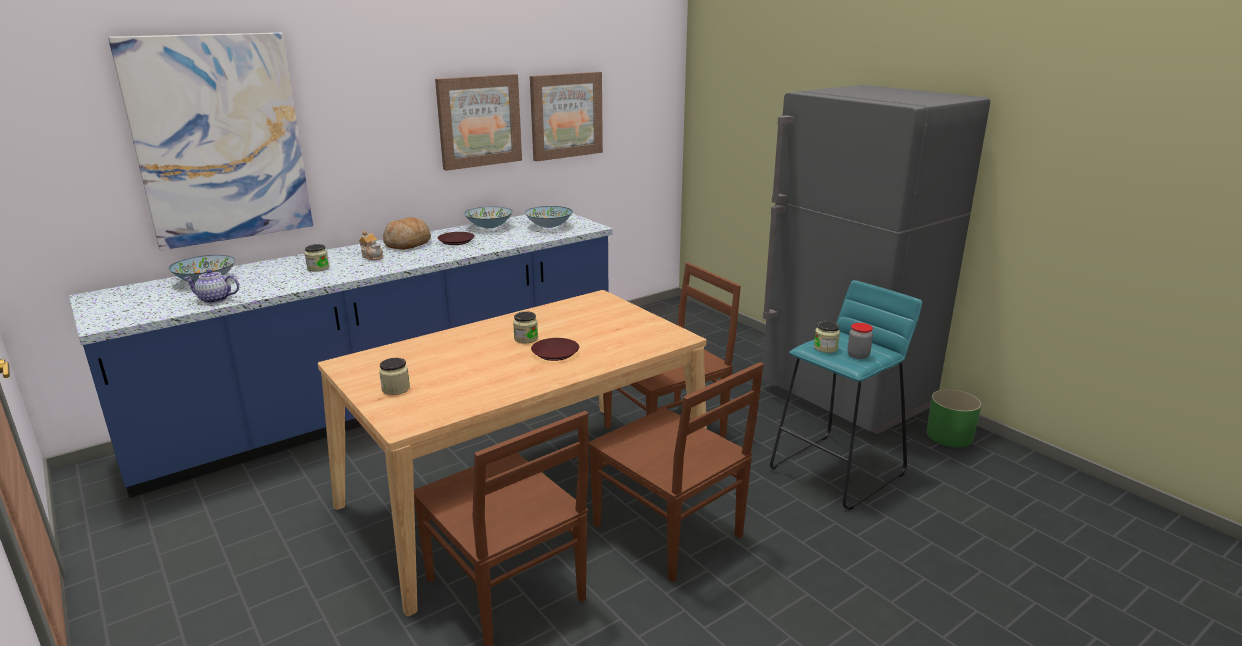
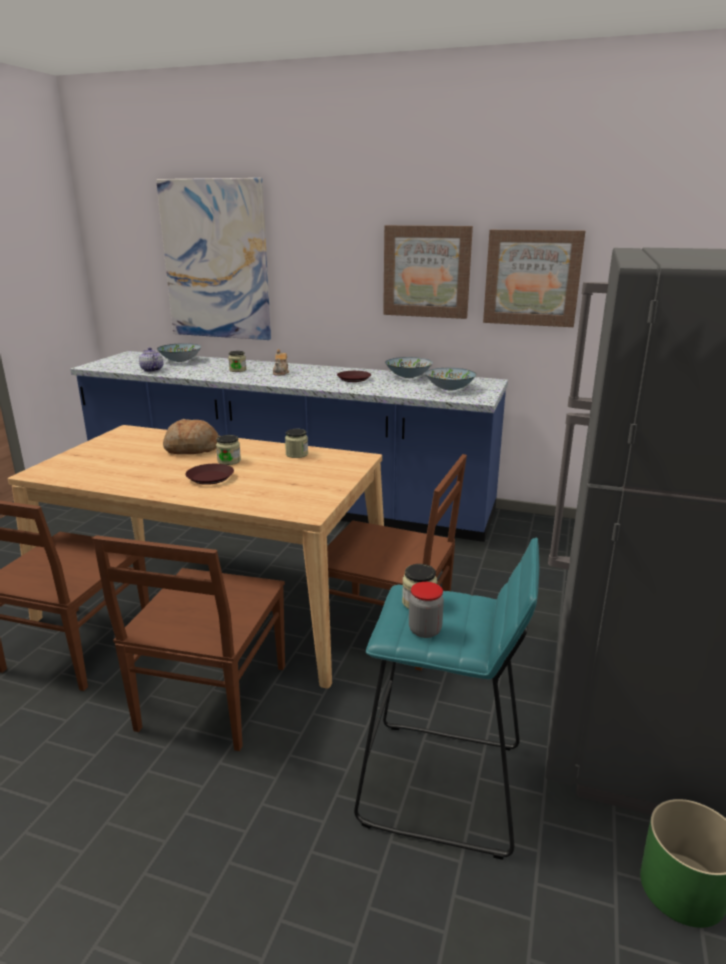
camera: 55 degrees right, 0 degrees up
jar [379,358,410,395] -> jar moved to [285,429,308,458]
bread [383,217,431,250] -> bread moved to [163,419,219,454]

